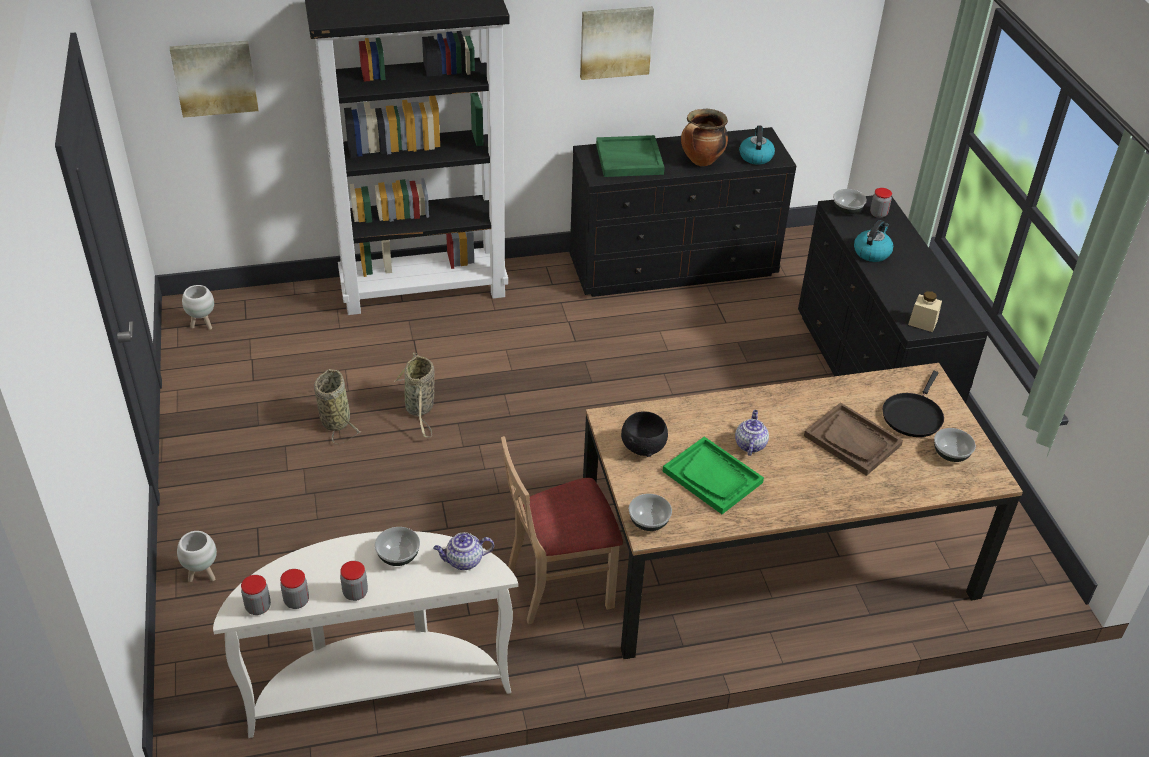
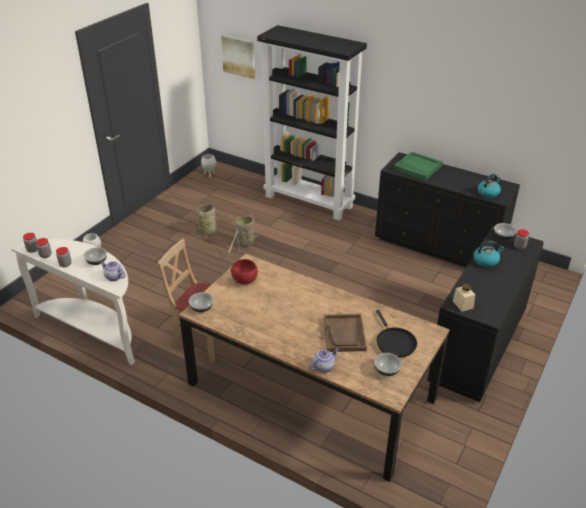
camera: 45 degrees right, 5 degrees down
picture [580,6,654,80] -> none
black bowl [621,412,668,457] -> red bowl [230,259,258,285]
green tray [663,437,764,514] -> none
cooking pot [681,109,728,166] -> none
teapot [735,410,769,456] -> teapot moved to [309,348,339,373]
black frying pan [882,371,944,437] -> black frying pan turned 90 degrees counterclockwise [376,310,417,358]

